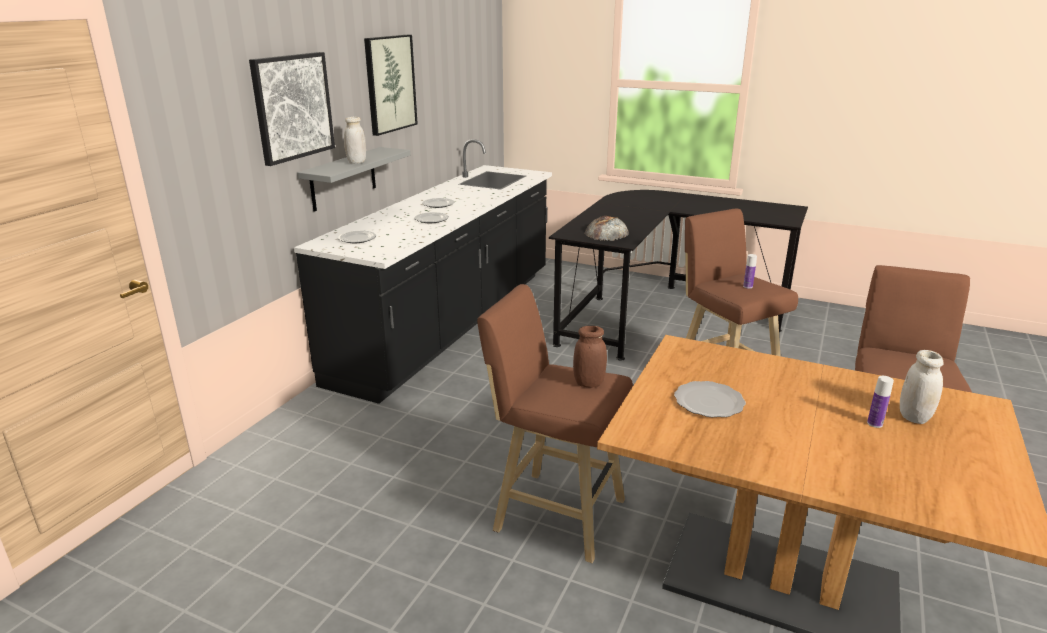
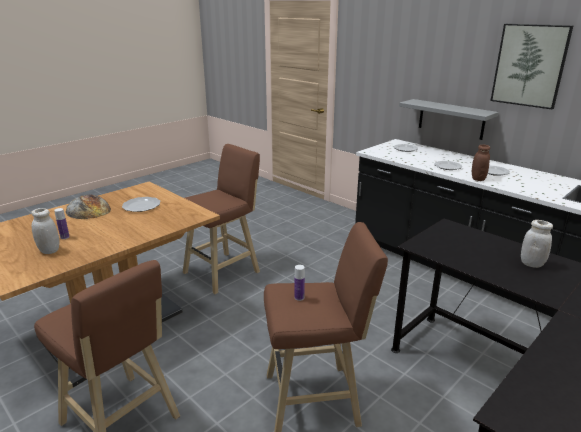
camera: 110 degrees right, 0 degrees up
picture [249,52,335,166] -> none
white jar [344,117,366,164] -> white jar moved to [521,220,553,268]
brown jar [573,326,607,388] -> brown jar moved to [472,145,490,181]
bread [584,216,629,241] -> bread moved to [66,194,111,219]

